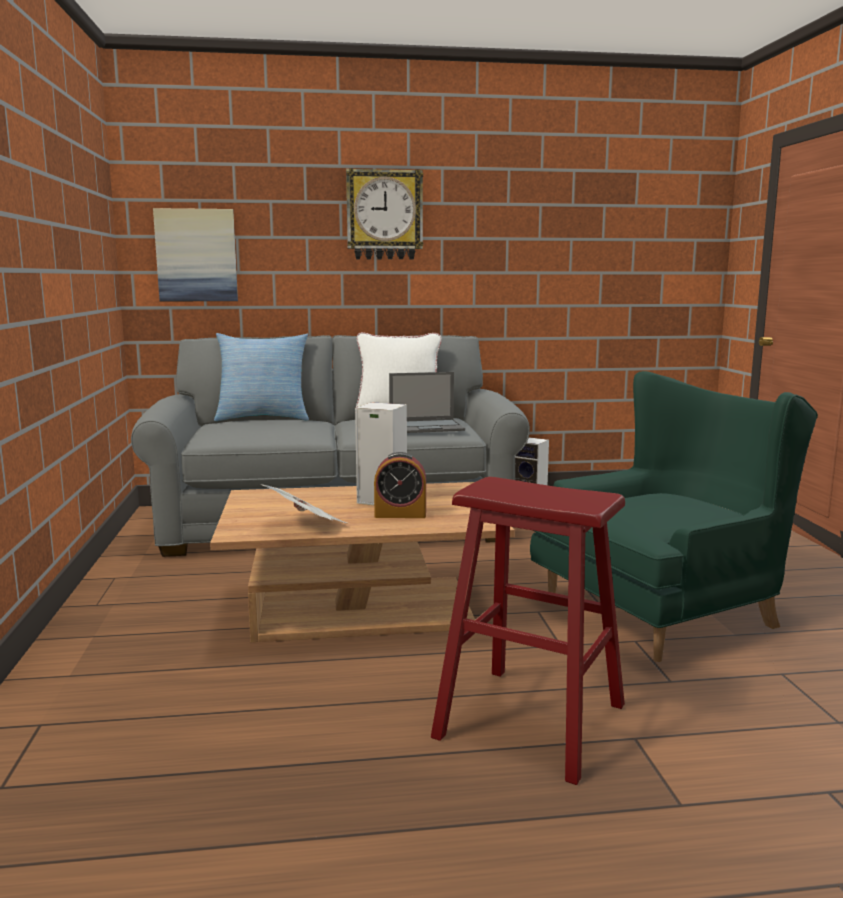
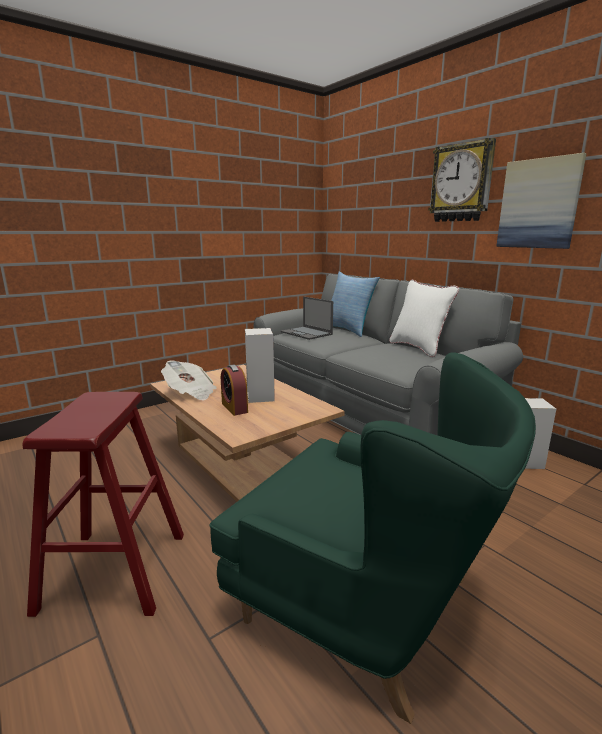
camera: 60 degrees right, 5 degrees up
picture [153,208,238,302] -> picture moved to [496,153,587,249]
laptop [389,372,465,433] -> laptop moved to [281,297,333,340]

